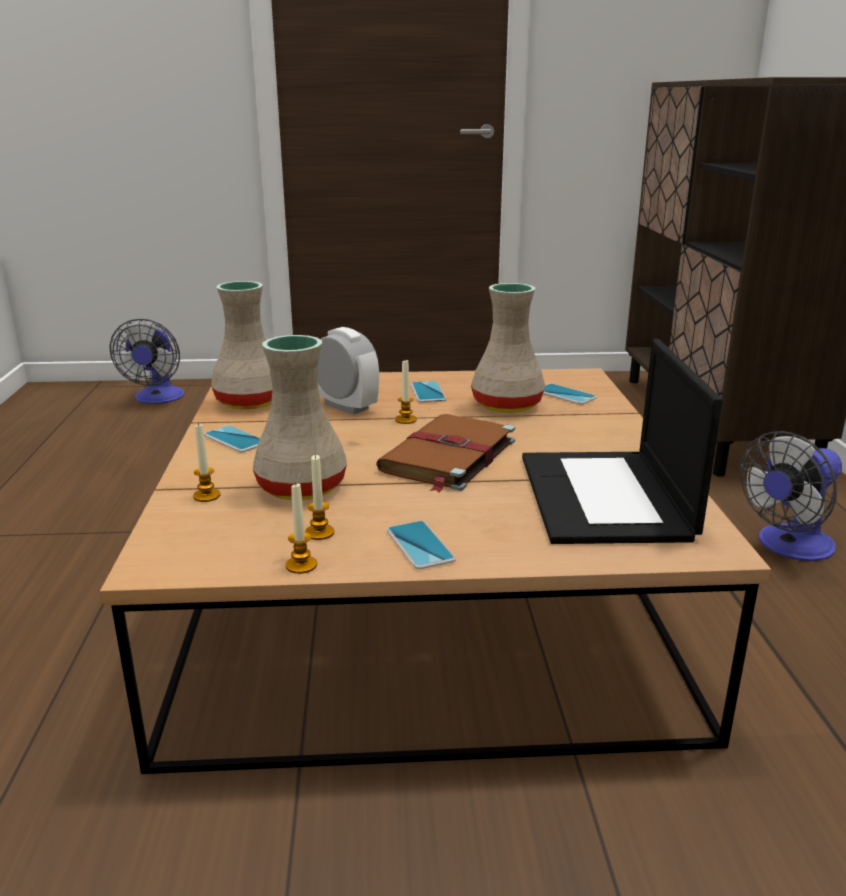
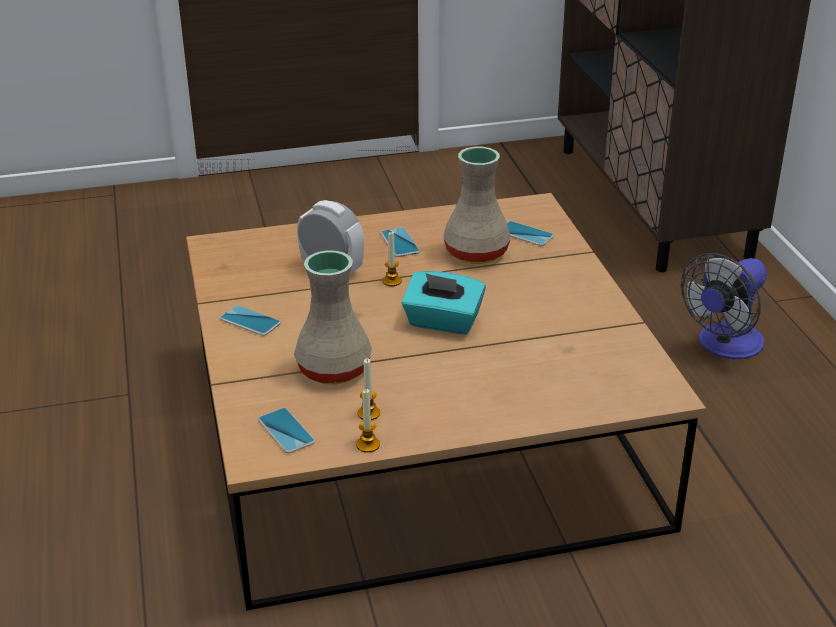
camera: 10 degrees left, 10 degrees up
fan [110,319,185,404] -> none
candle [193,422,220,502] -> none
beige vase [211,281,272,409] -> none
brown book [376,414,515,493] -> turquoise tissue box [402,271,486,335]
phone [387,521,456,569] -> phone moved to [258,408,315,453]
laptop [522,339,723,544] -> none

